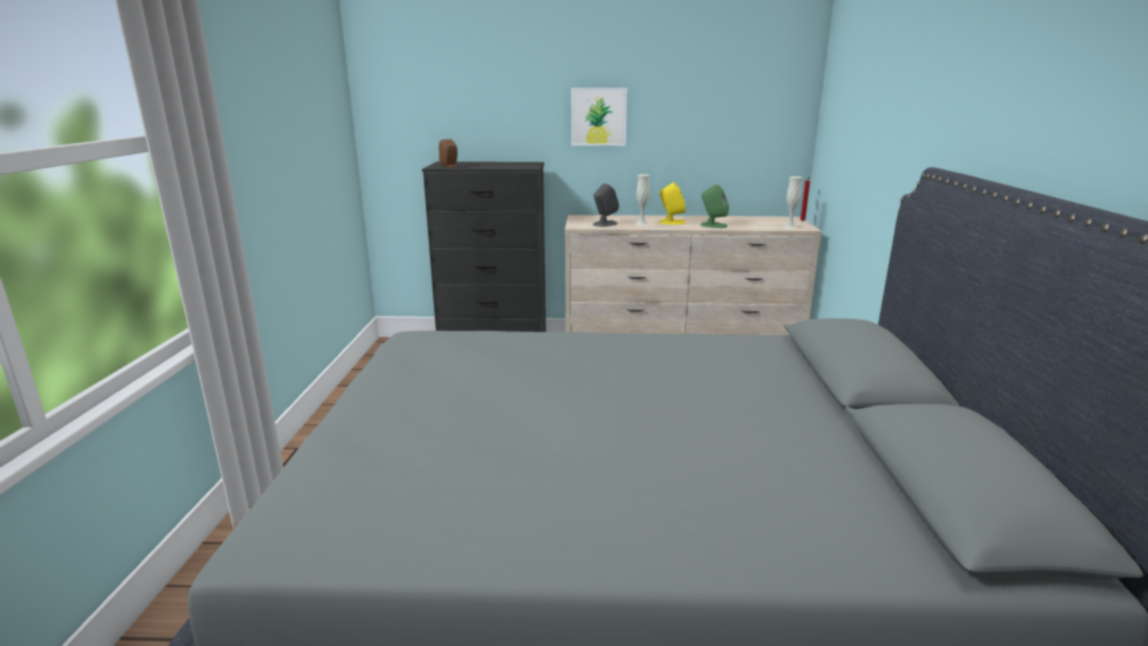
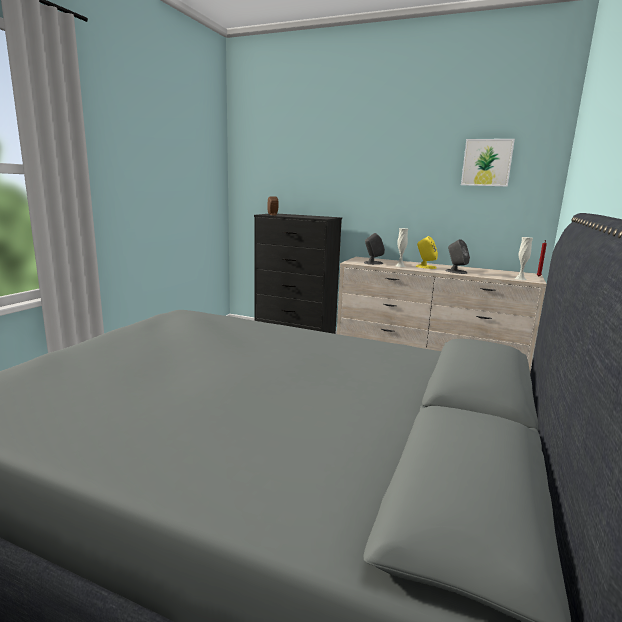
camera: 20 degrees right, 5 degrees down
picture [571,88,627,146] -> picture moved to [461,139,515,187]
green speaker [700,184,729,228] -> grey speaker [446,239,470,274]

